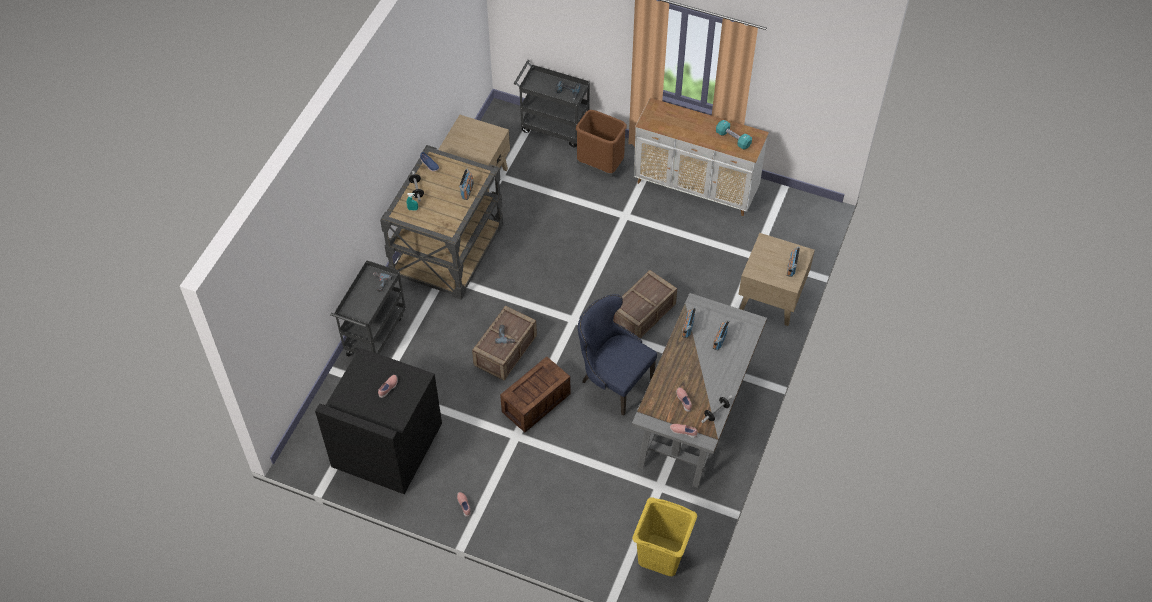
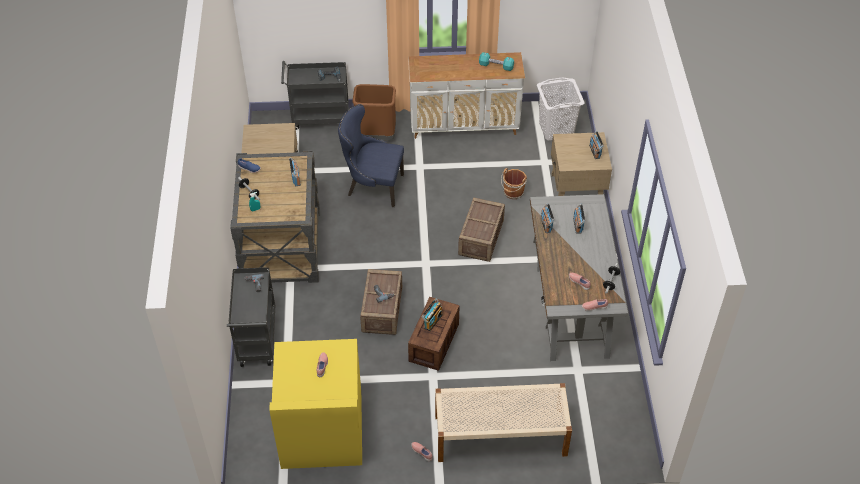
camera: 25 degrees left, 5 degrees down
black washing machine [315,348,442,494] -> yellow washing machine [269,339,362,469]
blue chair [578,294,657,416] -> blue chair moved to [338,104,404,207]
yellow laundry basket [632,497,697,576] -> none
none -> radio [422,299,443,331]
none -> beige bench [435,383,572,462]
none -> brown bucket [501,168,527,199]
none -> white laundry basket [537,77,585,141]

